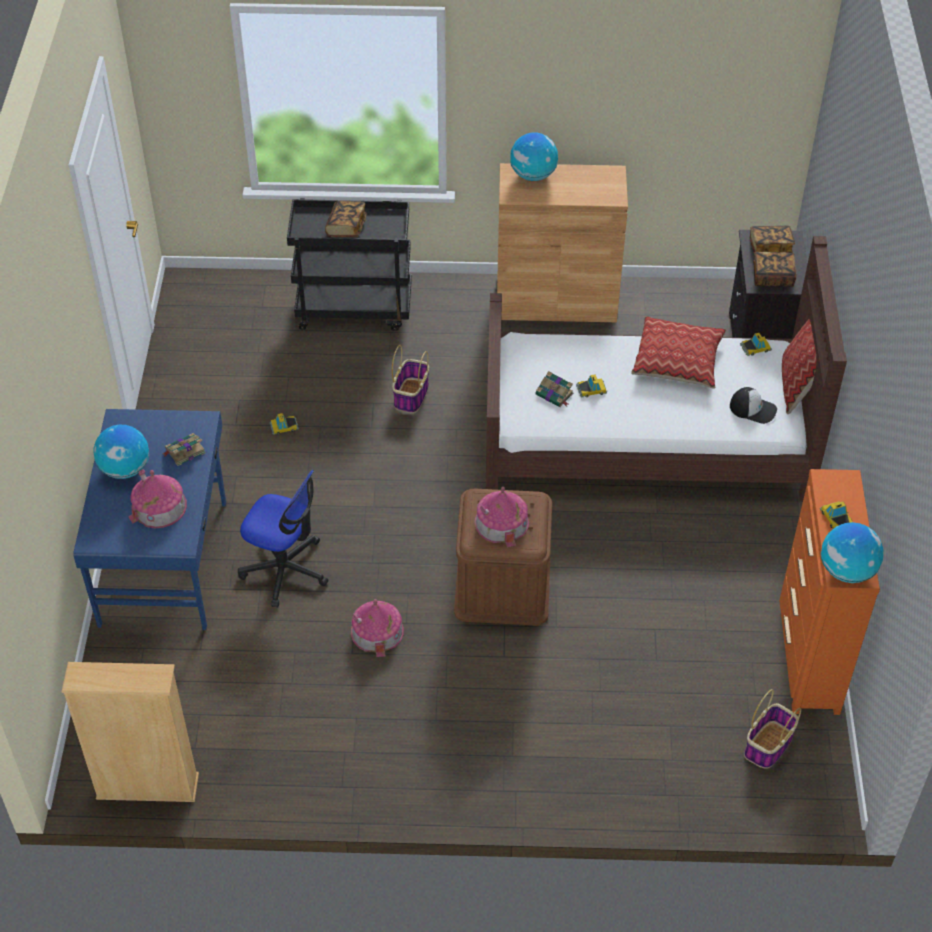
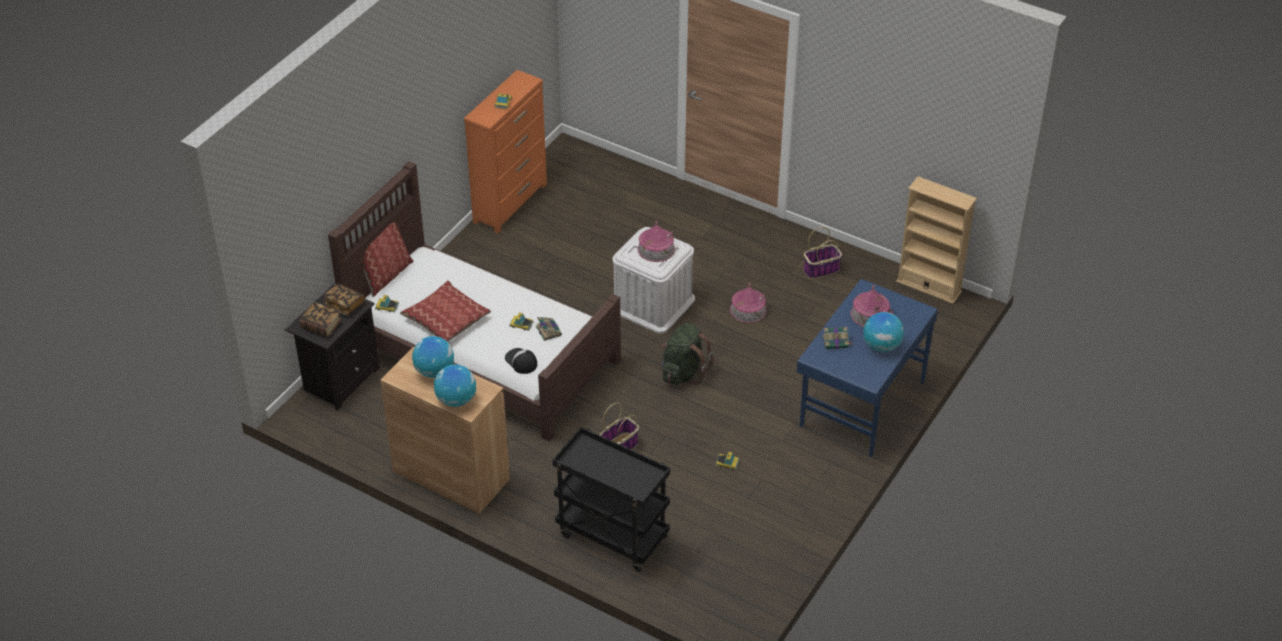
camera: 150 degrees left, 5 degrees down
office chair [238,470,329,608] -> none
book [325,201,367,237] -> none
brown storage box [454,489,552,625] -> white storage box [613,227,695,334]
cap [730,387,777,424] -> cap moved to [505,348,537,374]
basket [744,689,801,769] -> basket moved to [803,227,842,279]
globe [821,522,883,583] -> globe moved to [412,336,454,378]
none -> green backpack [662,323,714,385]

